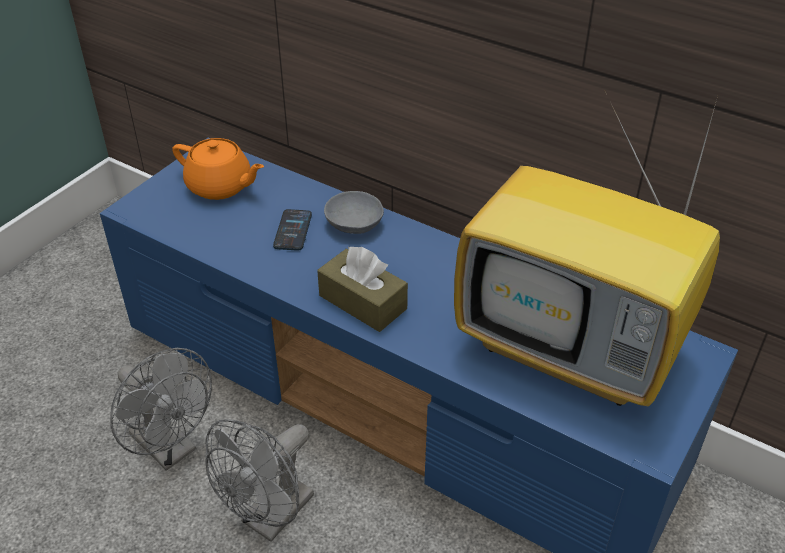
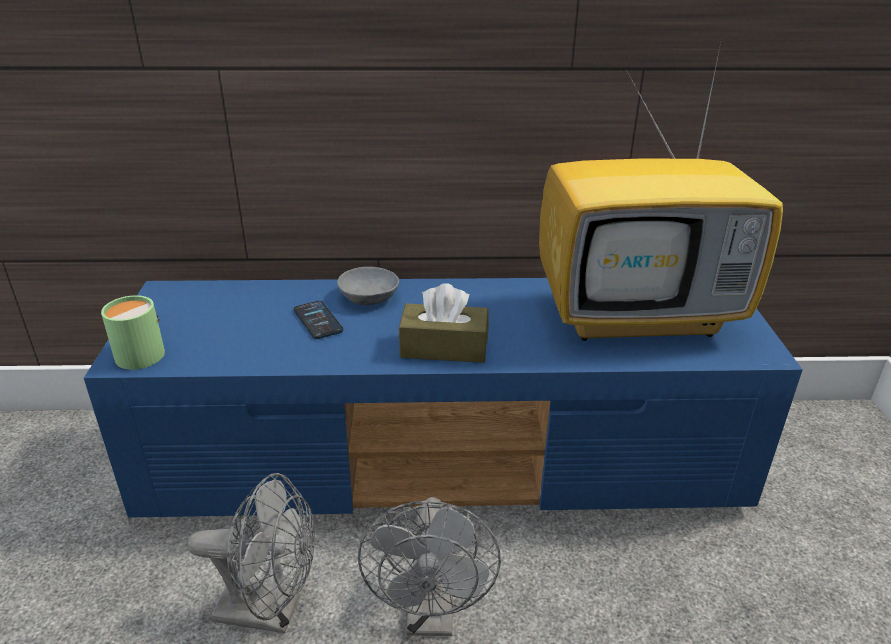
camera: 35 degrees left, 10 degrees down
orange teapot [173,138,264,200] -> none
none -> green mug [101,295,165,370]

